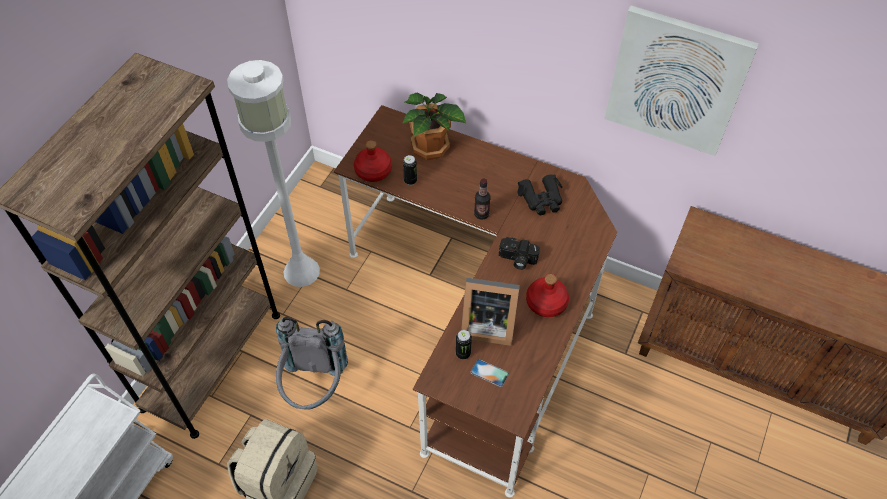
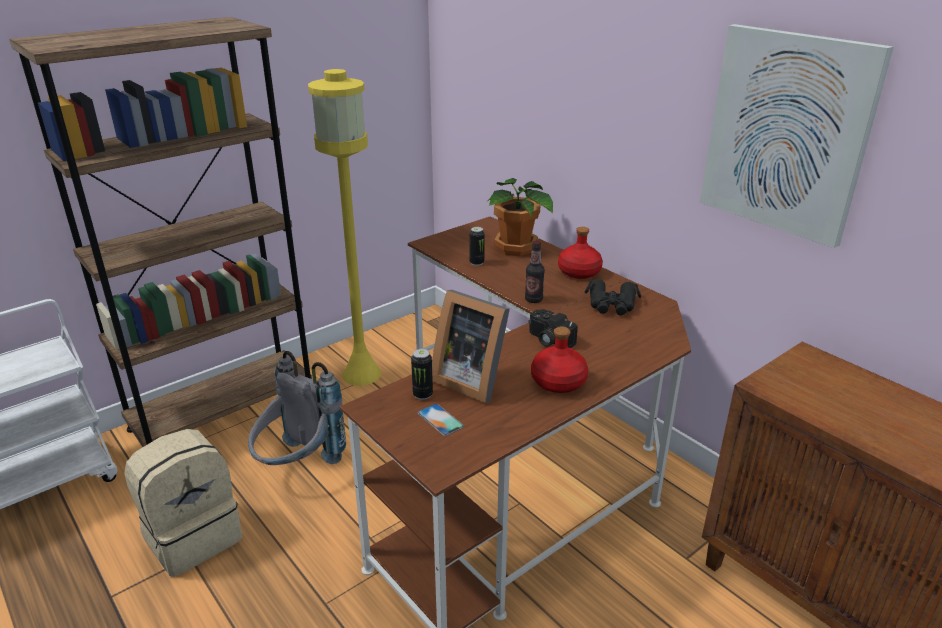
camera: 25 degrees right, 25 degrees down
white floor lamp [227,60,320,287] -> yellow floor lamp [308,69,382,386]
red bottle [354,140,392,182] -> red bottle moved to [558,227,603,279]

